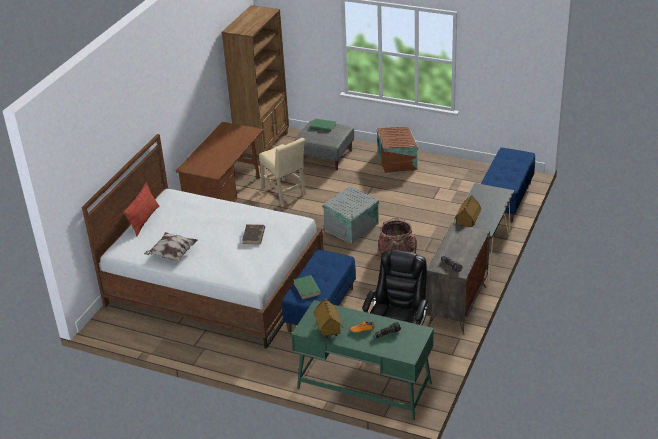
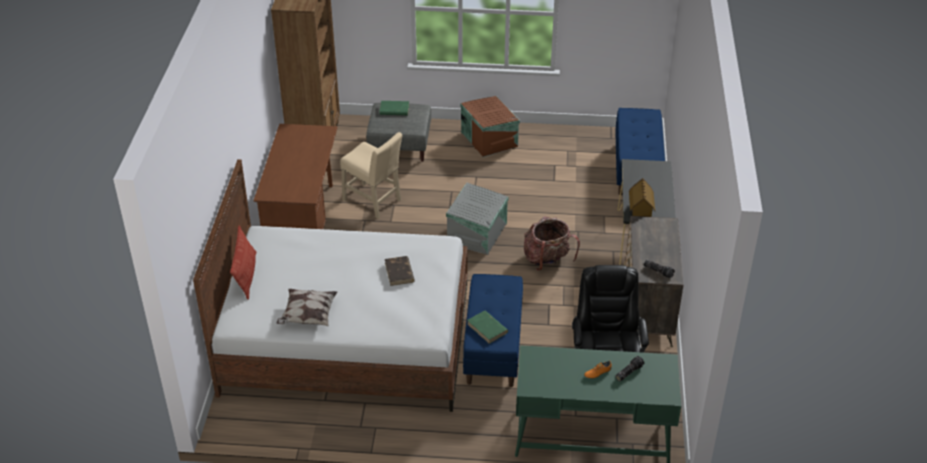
camera: 20 degrees left, 5 degrees up
toy house [314,298,343,338] -> none

